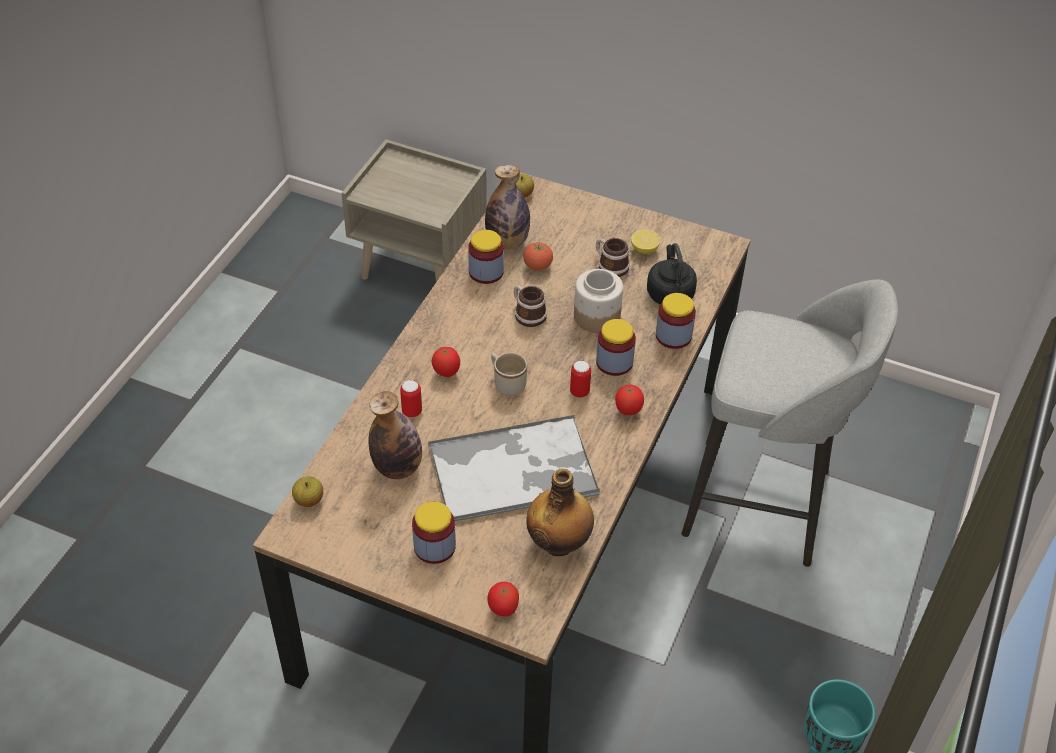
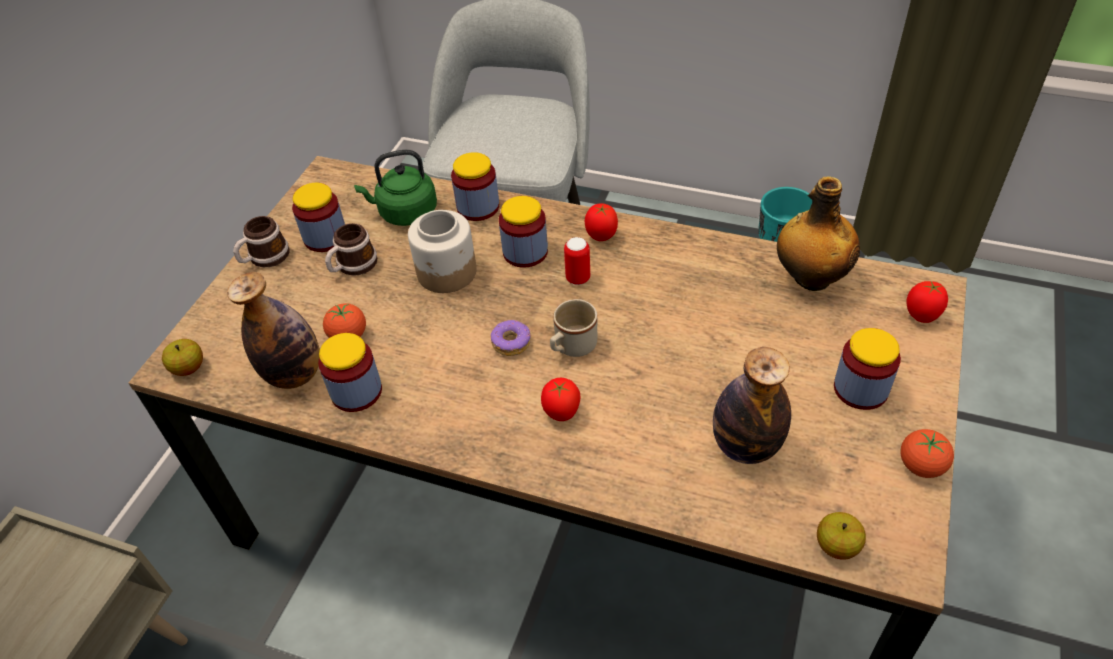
camera: 90 degrees left, 0 degrees up
can [400,380,422,417] -> none
tray [428,415,600,521] -> none
mug [514,285,547,327] -> mug moved to [233,216,290,267]
lemon [631,230,661,254] -> jar [292,183,345,252]
black kettle [647,243,697,304] -> green kettle [354,150,437,226]
none -> donut [491,320,531,356]
none -> tomato [900,429,954,478]

